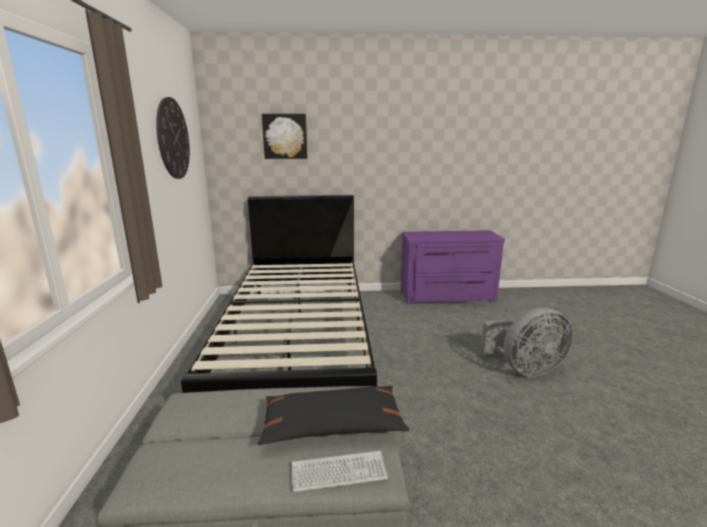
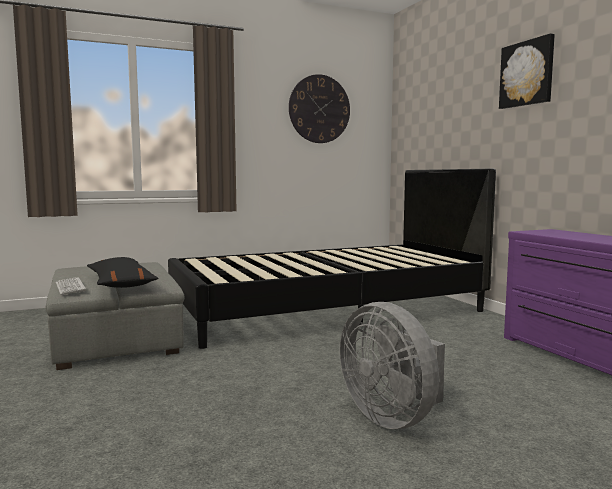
camera: 70 degrees right, 10 degrees down
picture [262,114,307,159] -> picture moved to [499,33,555,109]

